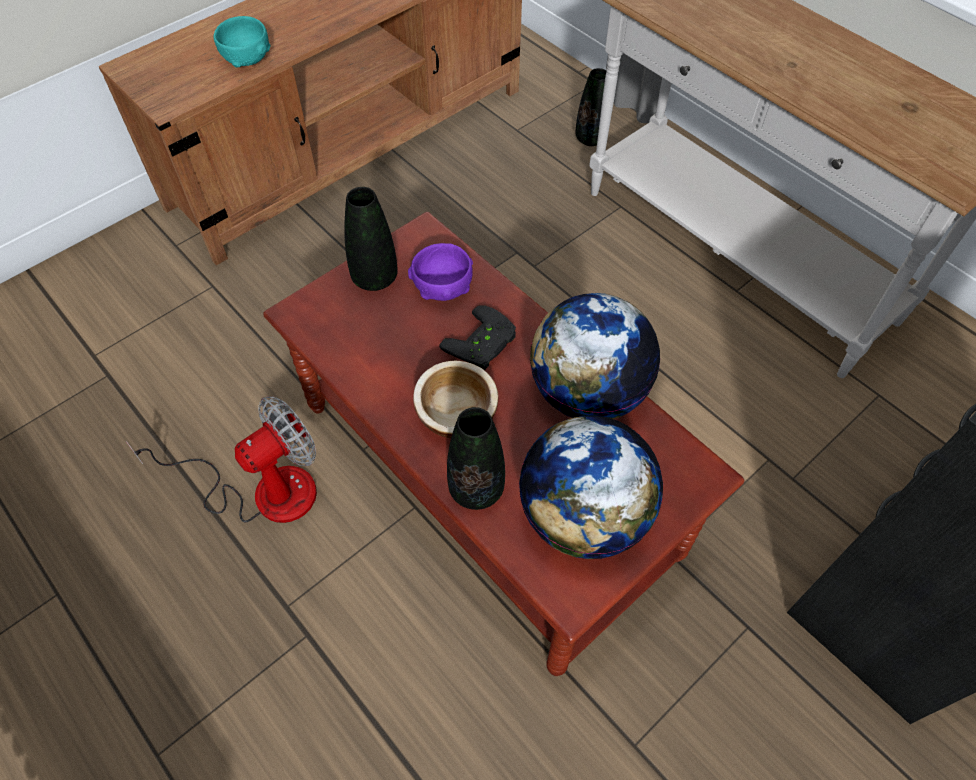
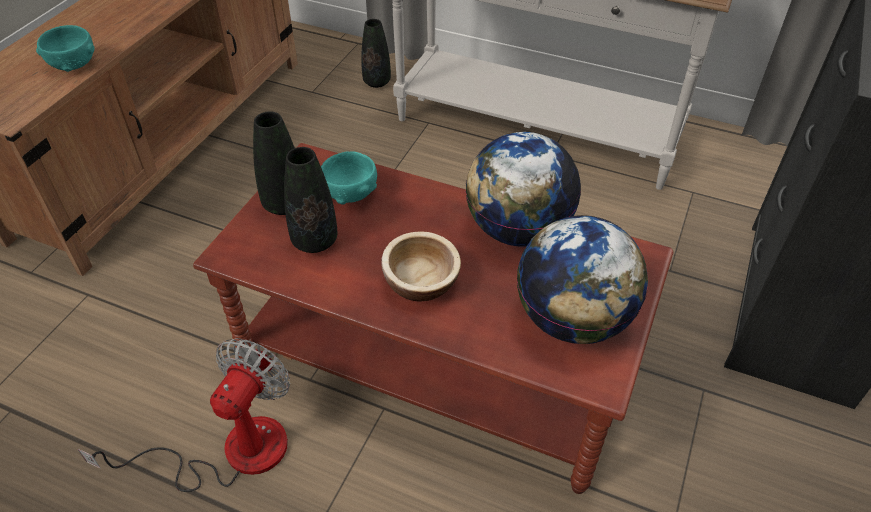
camera: 25 degrees left, 10 degrees down
purple bowl [408,243,473,301] -> turquoise bowl [321,151,377,204]
black game controller [439,306,516,370] -> none
black vase [447,407,505,510] -> black vase moved to [284,147,338,253]

